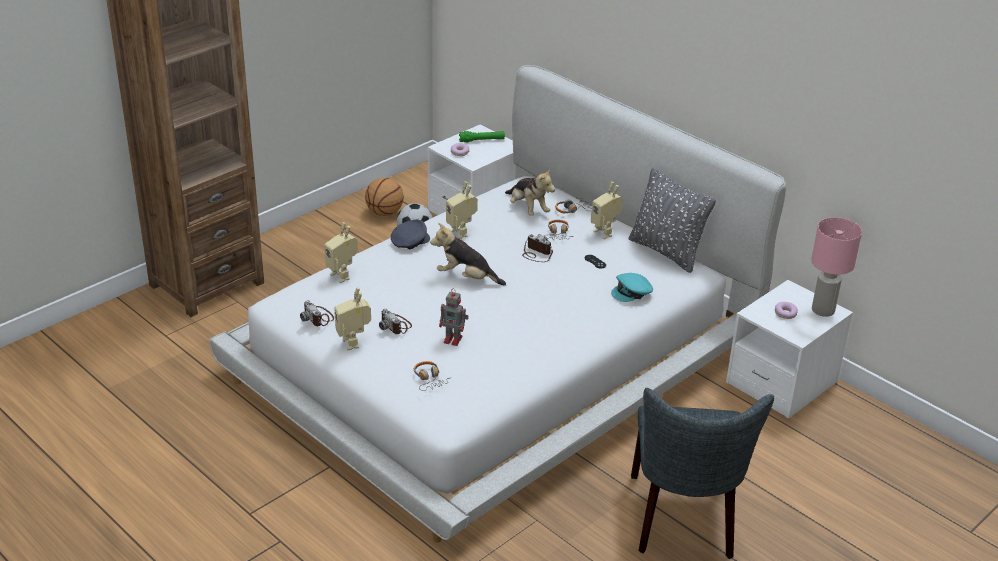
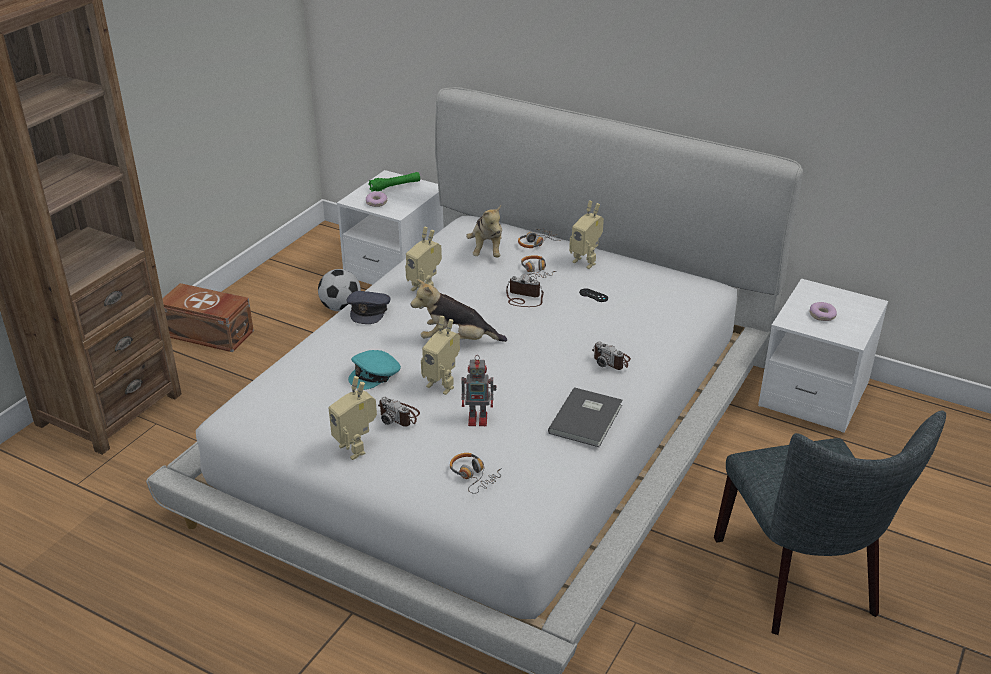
camera: 15 degrees left, 0 degrees up
camera [300,300,334,326] -> camera moved to [592,342,631,370]
toy robot [324,222,358,283] -> toy robot moved to [421,316,460,395]
basketball [365,178,404,216] -> none
grey cap [391,220,430,249] -> grey cap turned 150 degrees clockwise [347,291,391,324]
plush toy [505,169,555,216] -> plush toy turned 45 degrees clockwise [466,205,502,258]
turquoise cap [611,273,653,302] -> turquoise cap moved to [348,350,401,390]
grey pillow [629,168,716,273] -> none
pink table lamp [811,217,862,317] -> none
none -> brown storage box [162,283,254,352]
none -> grey book [548,387,622,447]

